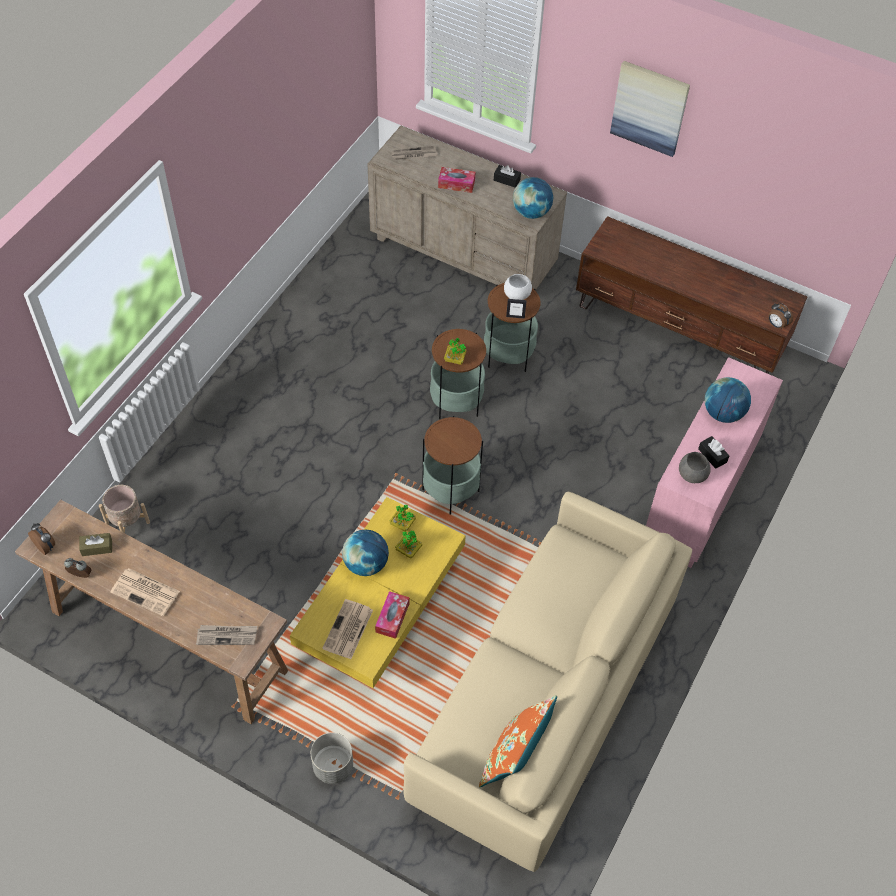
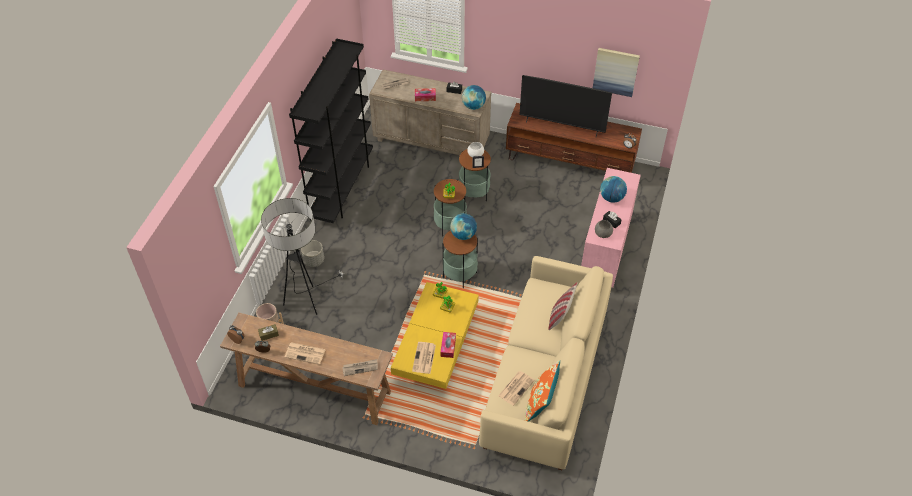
camera: 10 degrees left, 5 degrees down
grey planter [311,732,353,784] -> grey planter moved to [301,240,324,267]
globe [342,530,389,576] -> globe moved to [450,213,477,240]
picture [610,61,690,157] -> picture moved to [593,48,640,97]
none -> floor lamp [261,198,345,315]
none -> black bookcase [289,38,373,223]
none -> newspaper [498,371,535,406]
none -> television [519,75,612,137]
none -> pillow [549,282,578,330]

